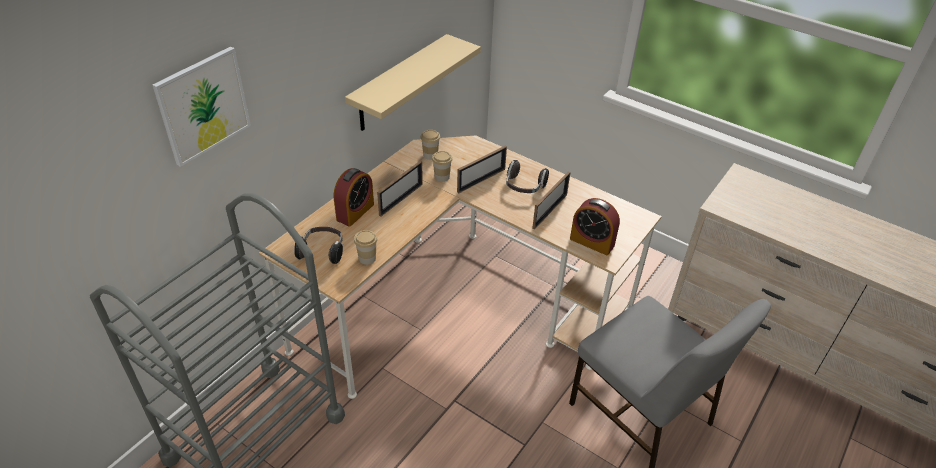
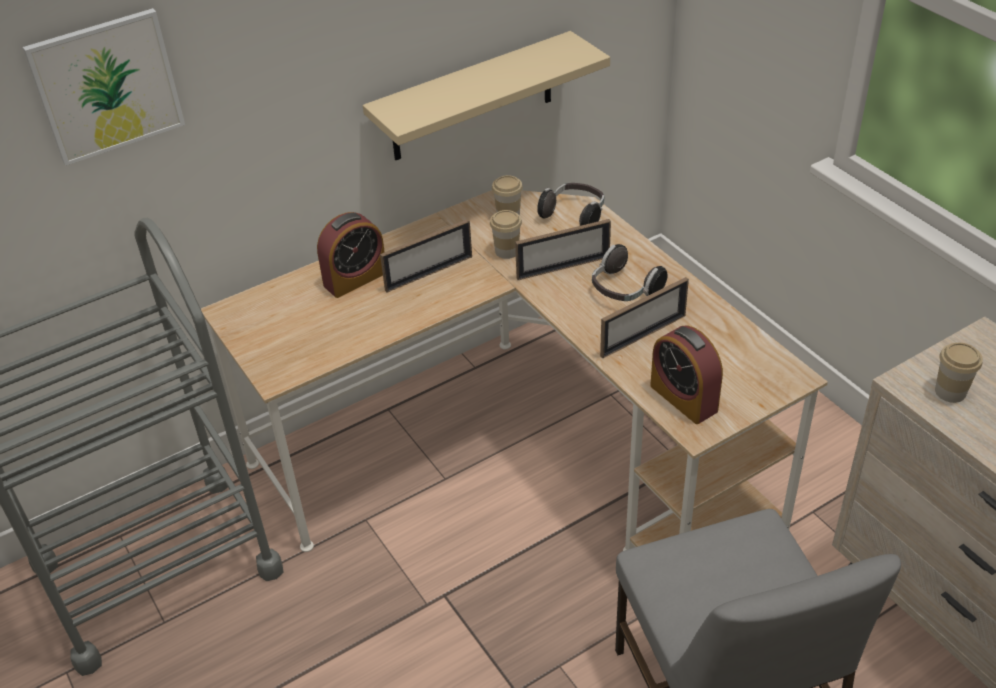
camera: 25 degrees right, 0 degrees up
headphones [294,227,343,264] -> headphones moved to [537,183,604,226]
cup [354,230,377,265] -> cup moved to [935,343,983,403]

